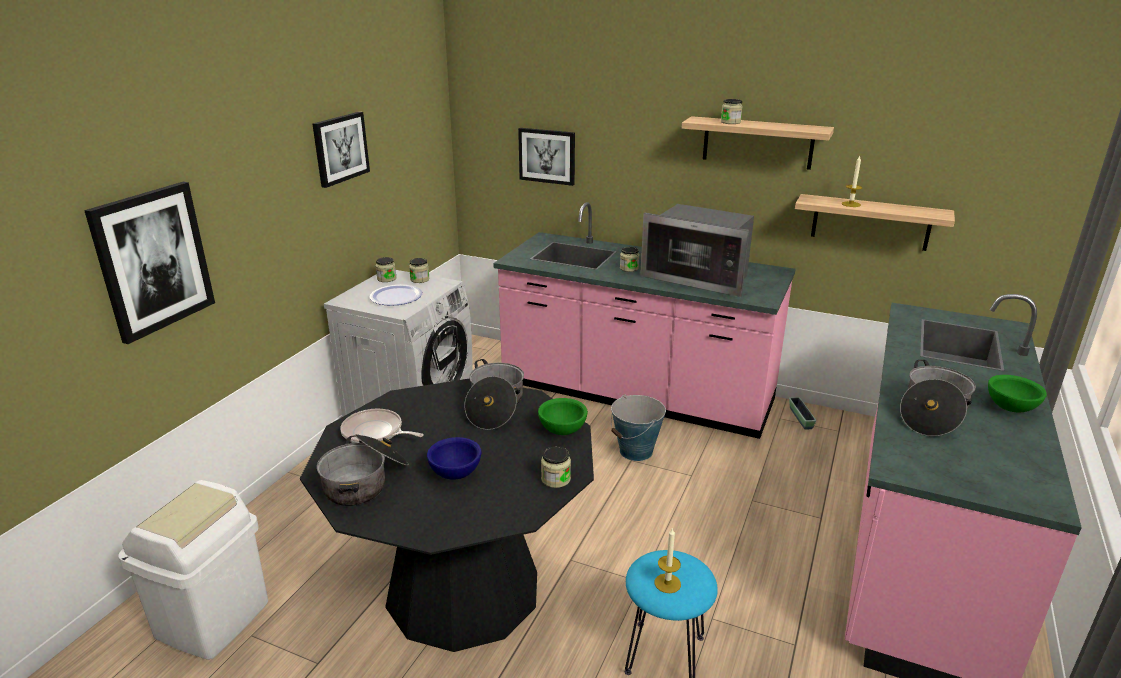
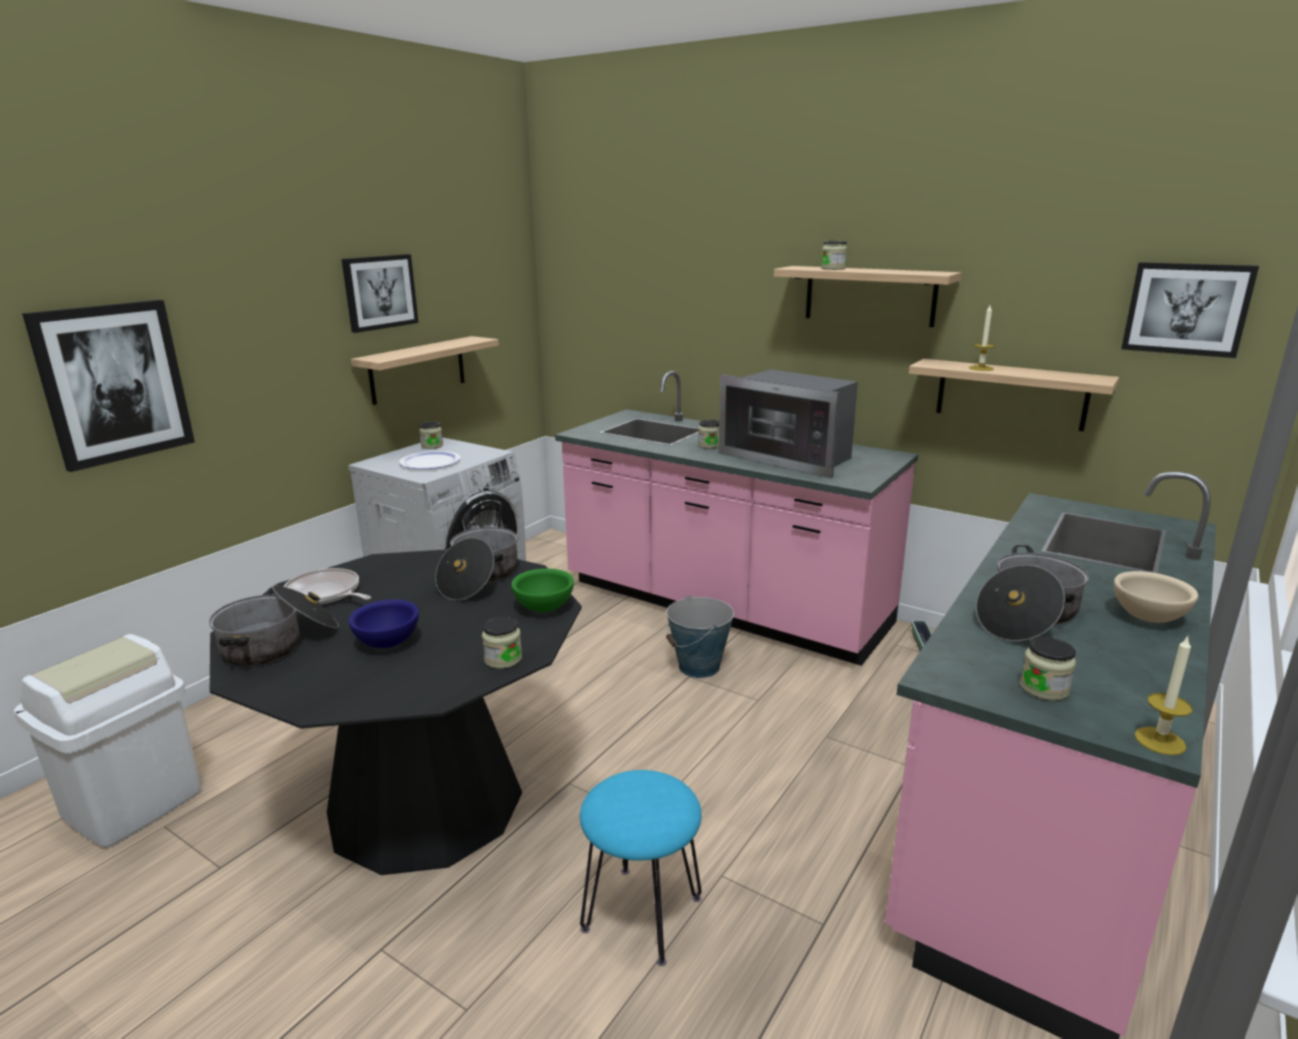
camera: 10 degrees right, 5 degrees down
jar [409,258,430,283] -> jar moved to [1020,637,1076,701]
picture [518,128,575,186] -> picture moved to [1121,262,1259,358]
candle [655,527,681,593] -> candle moved to [1135,636,1193,755]
green bowl [988,375,1047,412] -> beige bowl [1114,571,1198,623]
none -> shelf [351,336,499,405]

